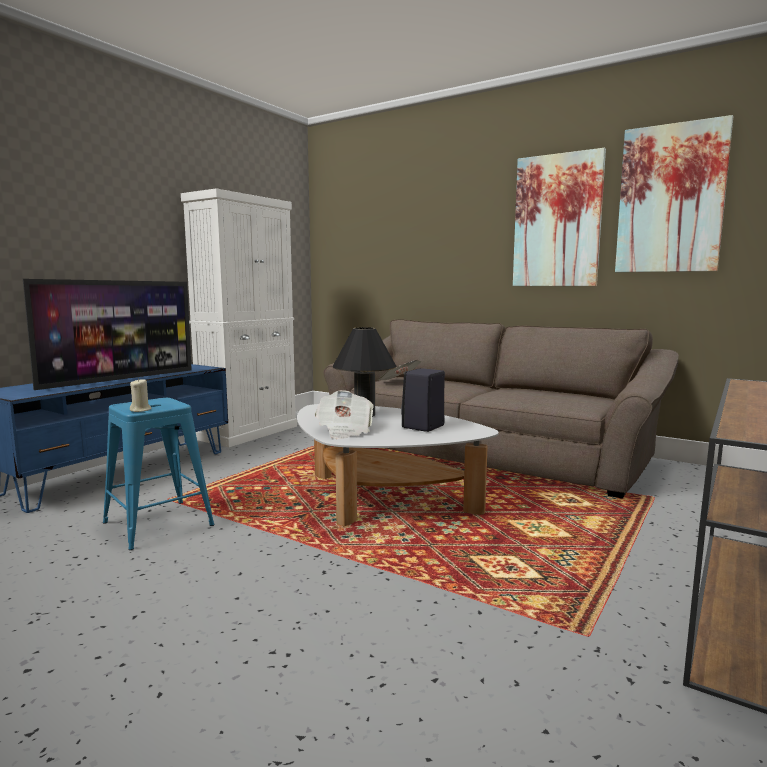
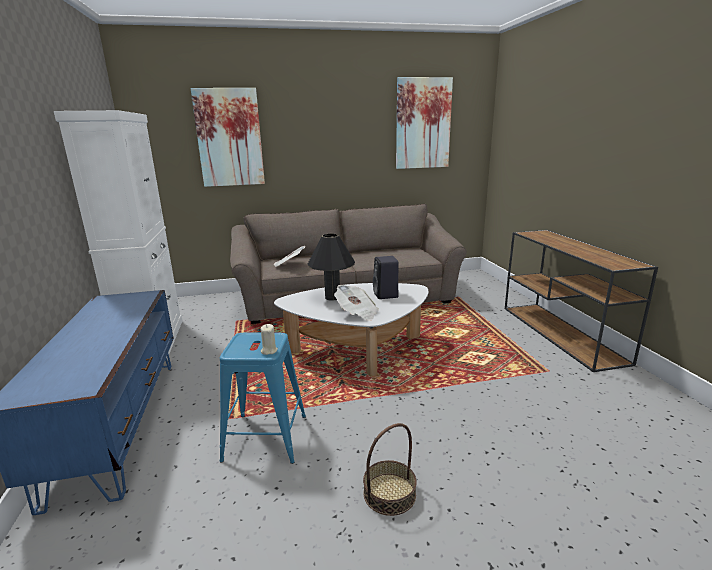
camera: 45 degrees left, 10 degrees up
television [23,279,192,390] -> none
picture [513,148,606,286] -> picture moved to [190,88,265,187]
none -> basket [363,423,417,516]

